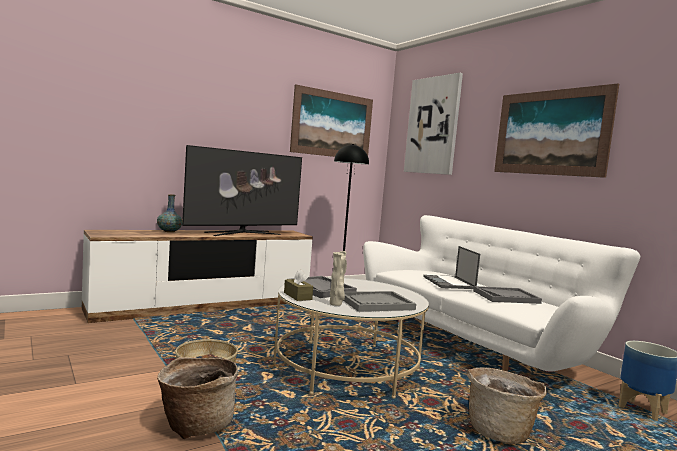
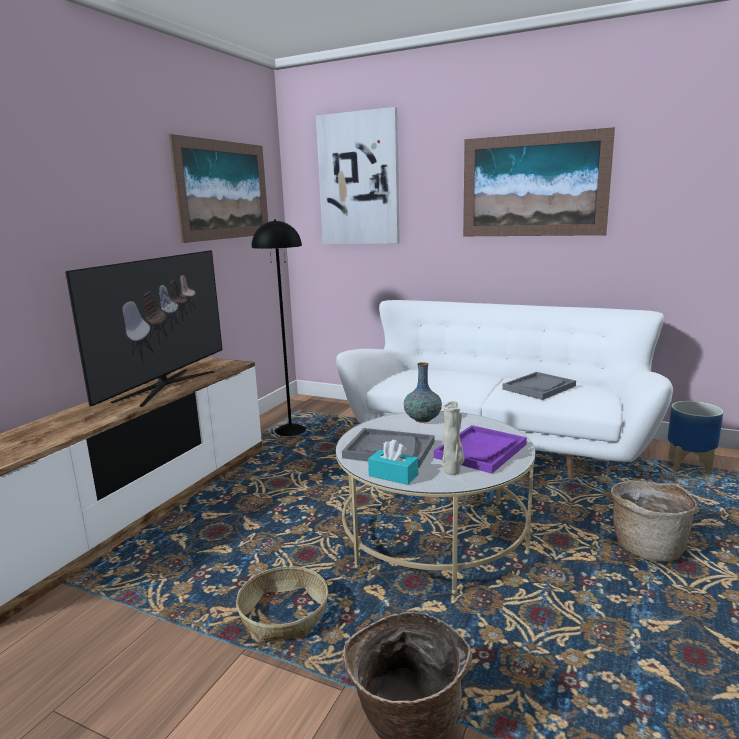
camera: 30 degrees left, 10 degrees up
vase [157,194,182,232] -> vase moved to [404,362,442,422]
brown tissue box [284,270,313,301] -> turquoise tissue box [368,440,418,485]
grey tray [343,291,416,312] -> purple tray [434,425,527,474]
laptop [423,246,480,289] -> none

